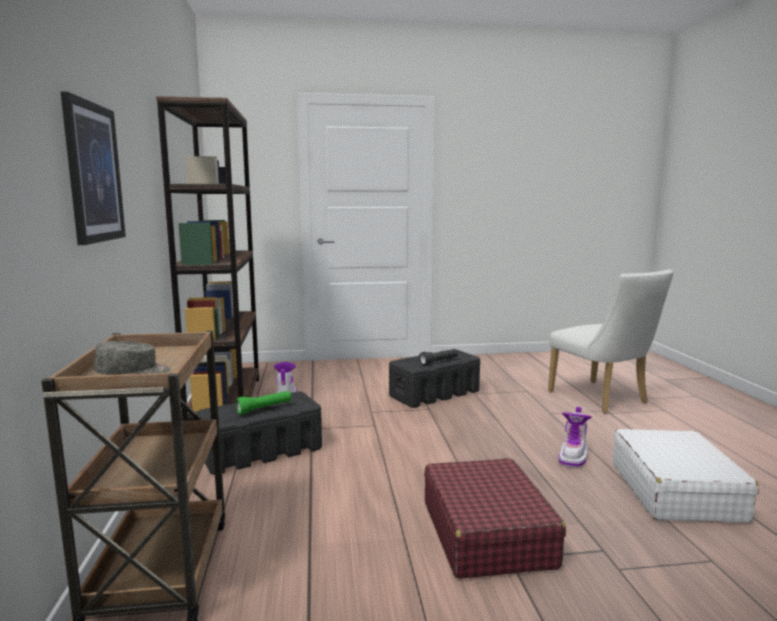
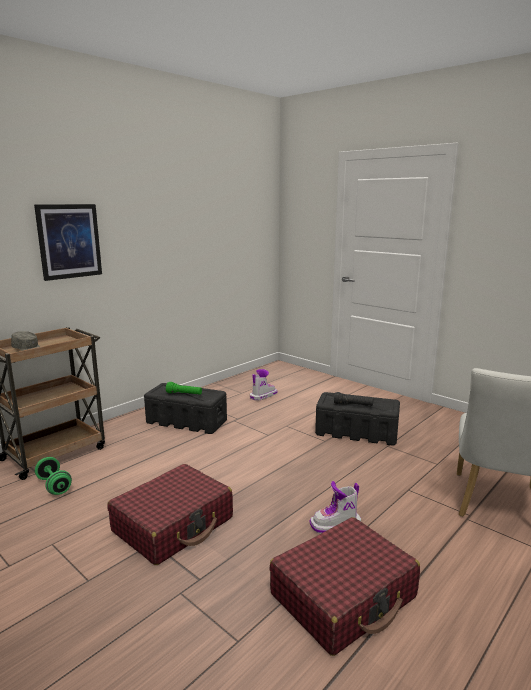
camera: 50 degrees right, 5 degrees up
brown bookcase [156,96,259,421] -> none
white suitcase [613,429,759,523] -> red suitcase [270,517,420,656]
none -> green dumbbell [35,457,72,495]

